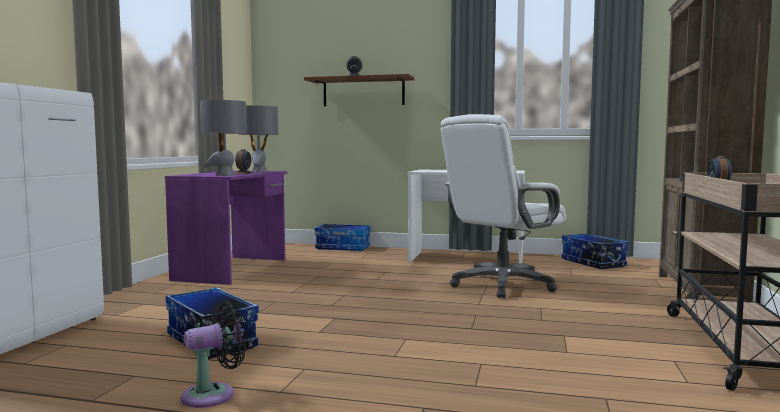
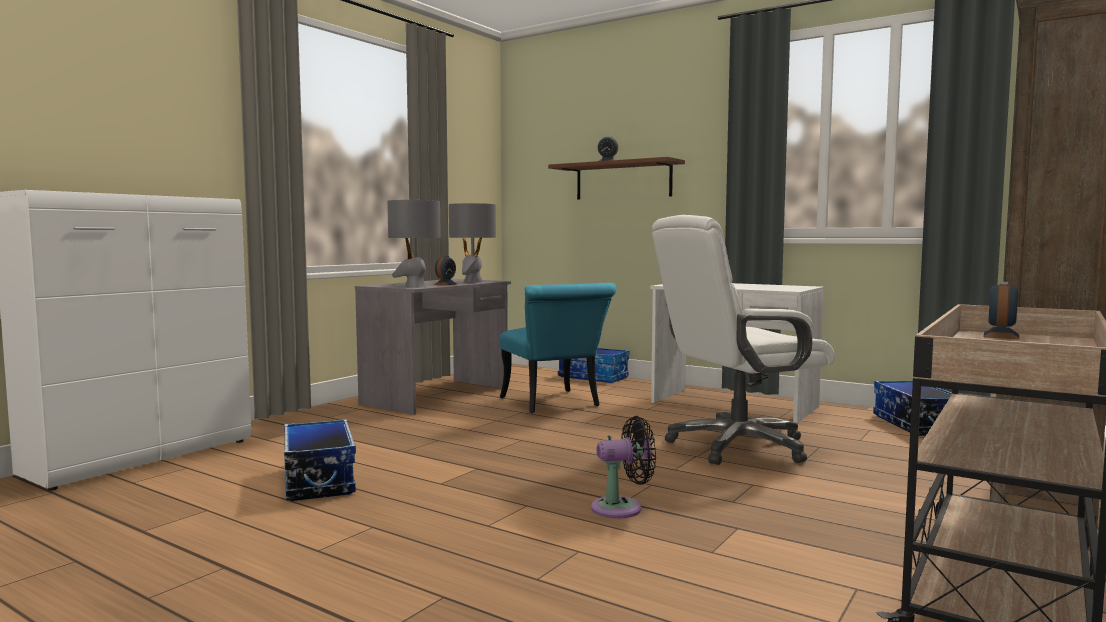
camera: 20 degrees right, 0 degrees up
purple desk [165,171,287,285] -> grey desk [355,279,511,415]
black fan [181,300,246,408] -> black fan moved to [591,416,656,518]
none -> turquoise chair [500,283,617,413]

